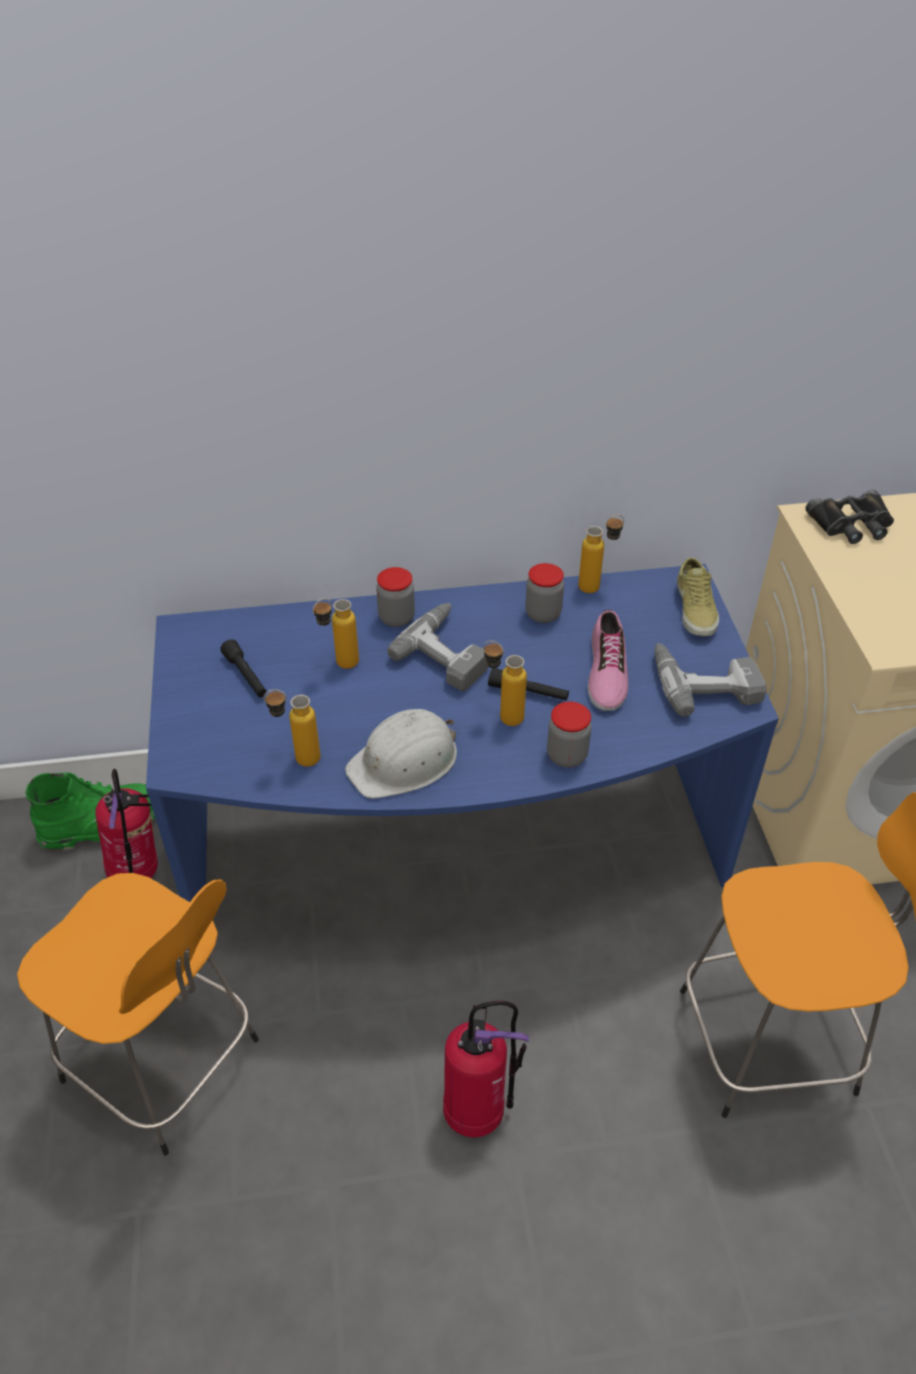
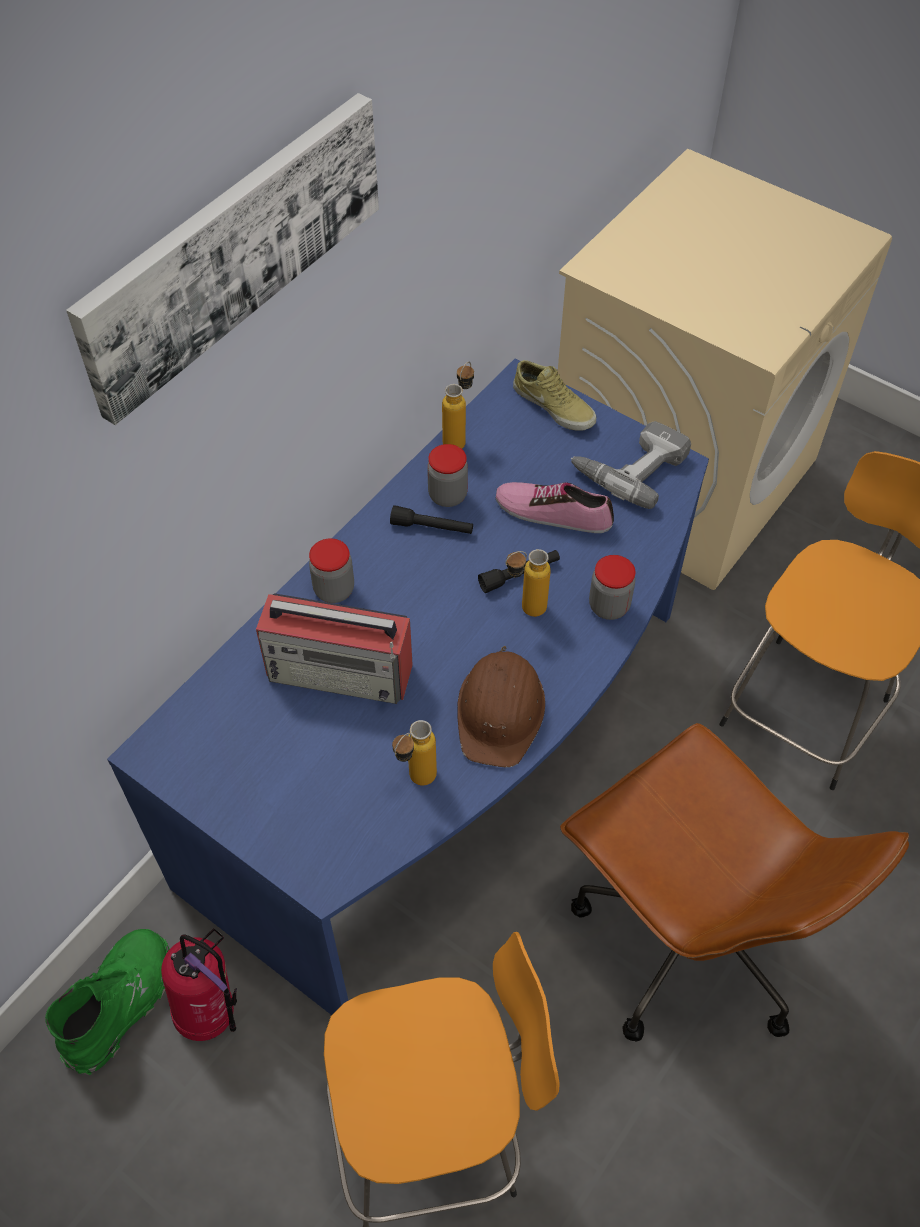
camera: 45 degrees left, 10 degrees up
black flashlight [220,639,267,697] -> black flashlight moved to [390,505,473,534]
bottle [313,598,359,669] -> radio [256,593,413,704]
white hard hat [345,709,457,799] -> brown hard hat [458,646,545,767]
power drill [387,603,488,692] -> none
fire extinguisher [443,1001,529,1137] -> brown office chair [560,723,909,1041]
shoe [588,610,628,711] -> shoe turned 150 degrees clockwise [496,482,614,533]
black binoculars [805,490,894,544] -> none
none -> picture [66,93,379,425]

